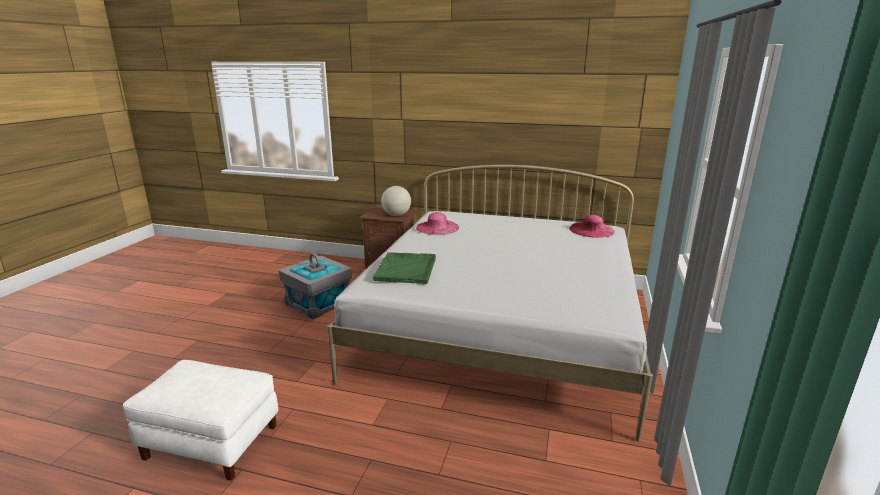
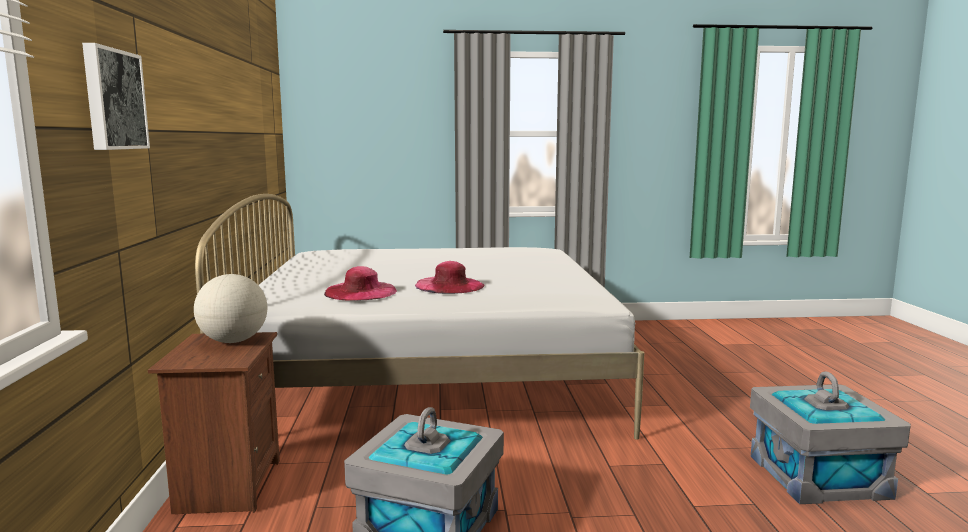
camera: 110 degrees left, 10 degrees down
white ottoman [123,360,278,481] -> grey storage box [750,372,911,504]
green tray [373,252,436,284] -> none
pink hat [569,215,615,238] -> pink hat moved to [415,261,484,294]
none -> picture [82,43,150,150]

